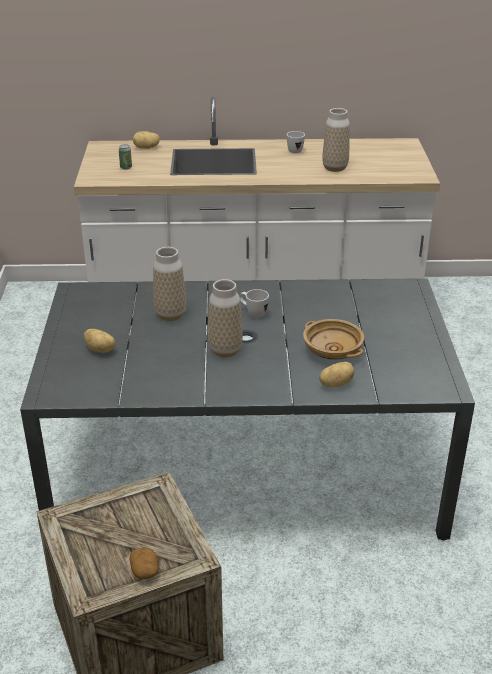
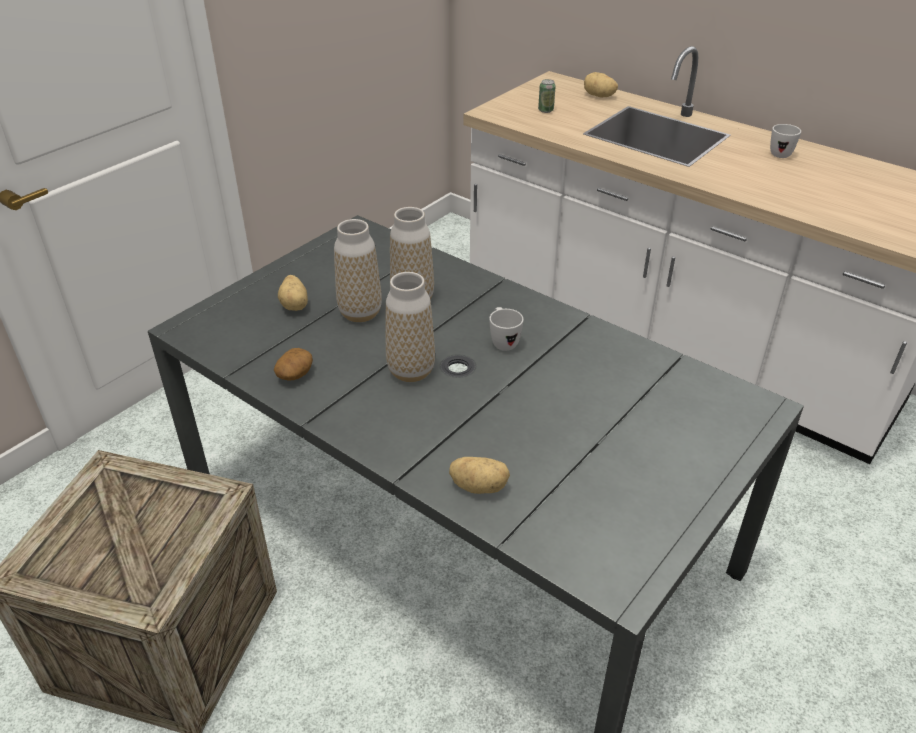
camera: 40 degrees right, 5 degrees up
potato [129,547,159,579] -> potato moved to [274,348,313,381]
beige bowl [303,319,365,360] -> none
vase [322,108,350,172] -> vase moved to [334,219,382,322]

